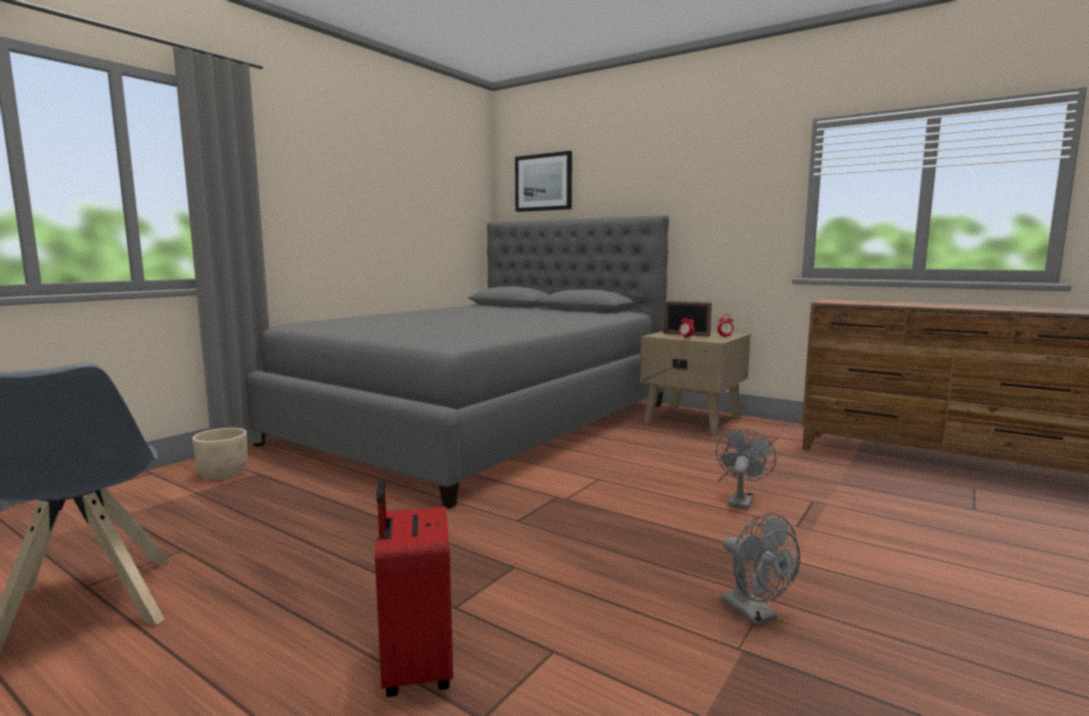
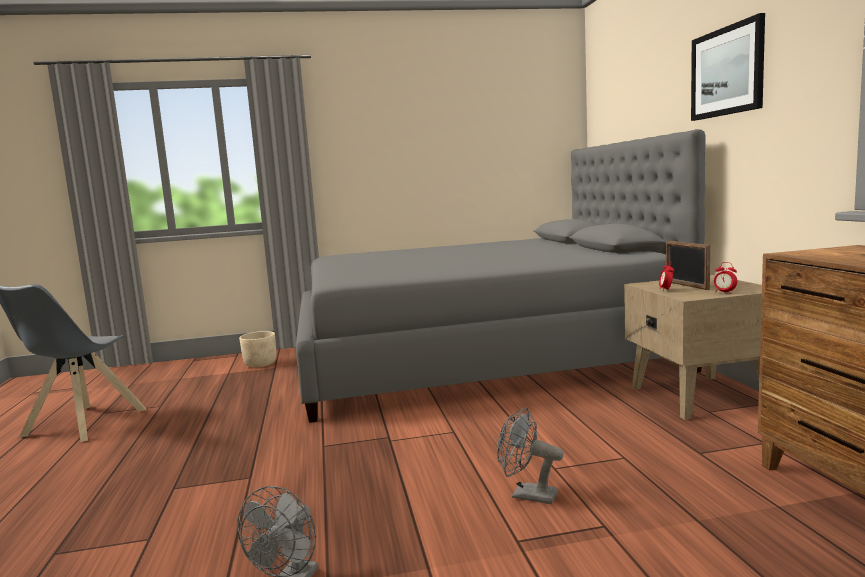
camera: 45 degrees right, 0 degrees up
red suitcase [375,479,453,697] -> none
picture [515,151,572,212] -> picture moved to [691,13,765,121]
grey fan [716,428,776,510] -> grey fan turned 135 degrees counterclockwise [497,407,564,504]

